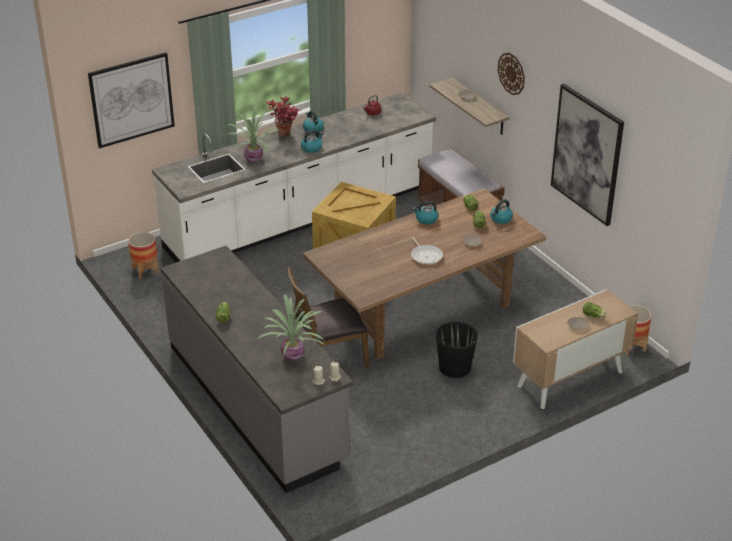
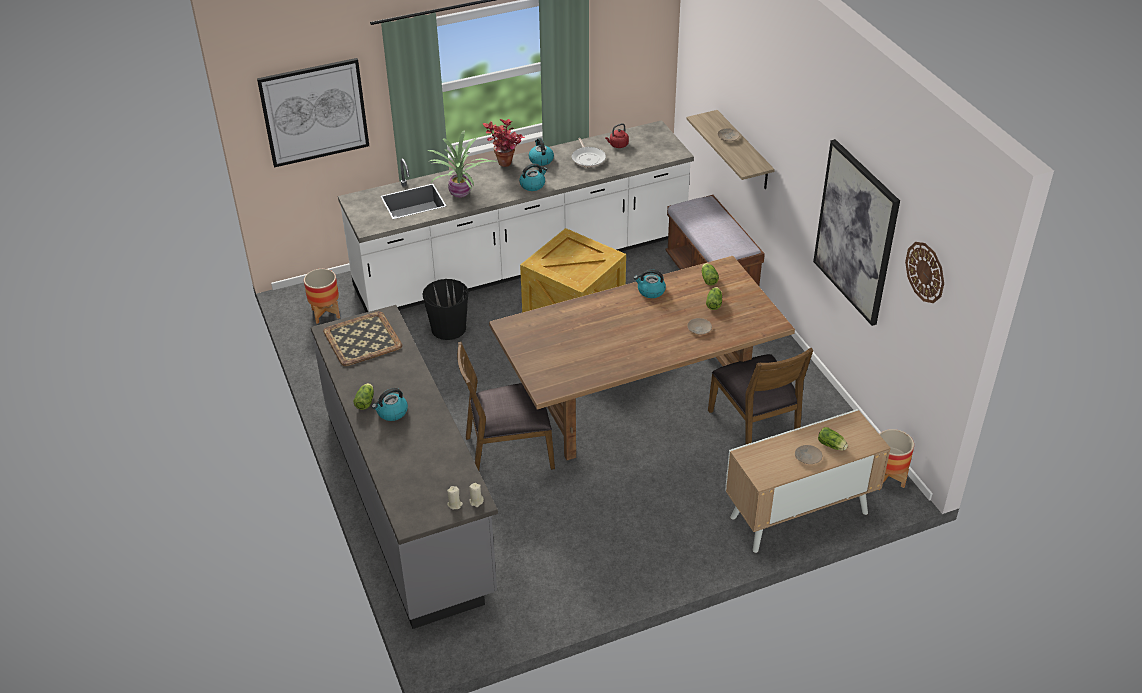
camera: 10 degrees right, 5 degrees up
potted plant [258,294,324,361] -> none
frying pan [411,237,443,265] -> frying pan moved to [572,138,606,167]
black bucket [436,322,478,378] -> black bucket moved to [423,279,468,340]
kettle [490,200,513,224] -> kettle moved to [372,388,408,421]
wall clock [498,53,525,95] -> wall clock moved to [905,242,944,303]
none -> tray [323,311,402,366]
none -> brown chair [708,348,813,445]

